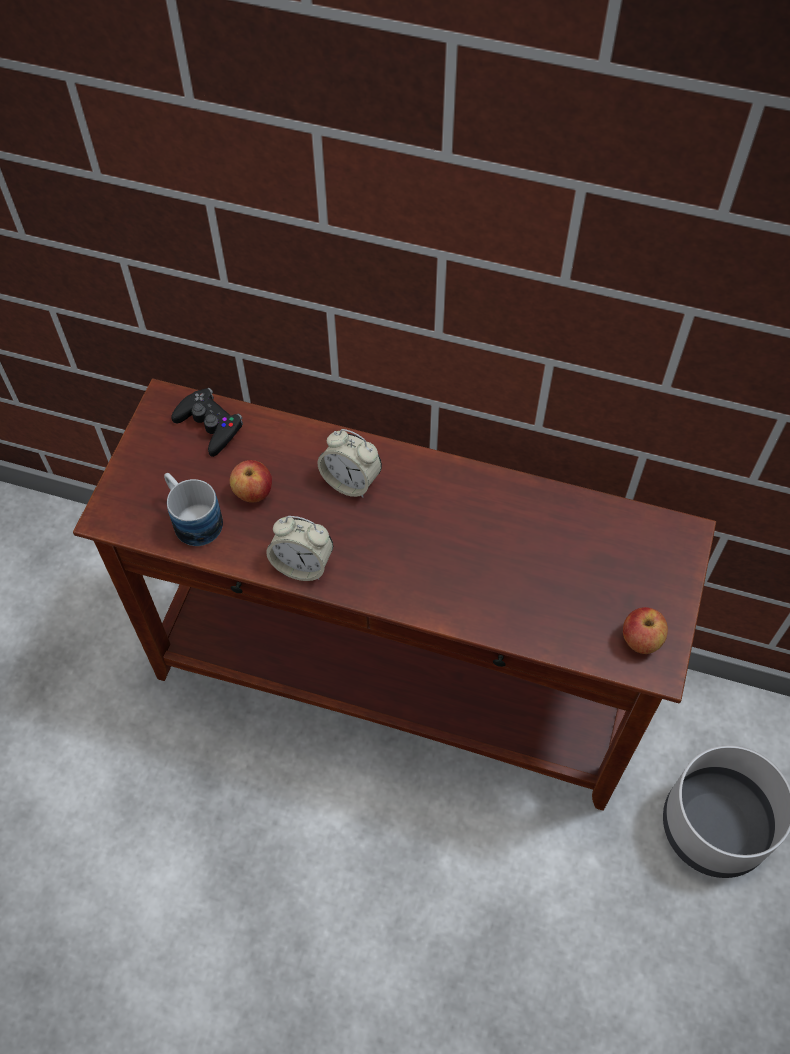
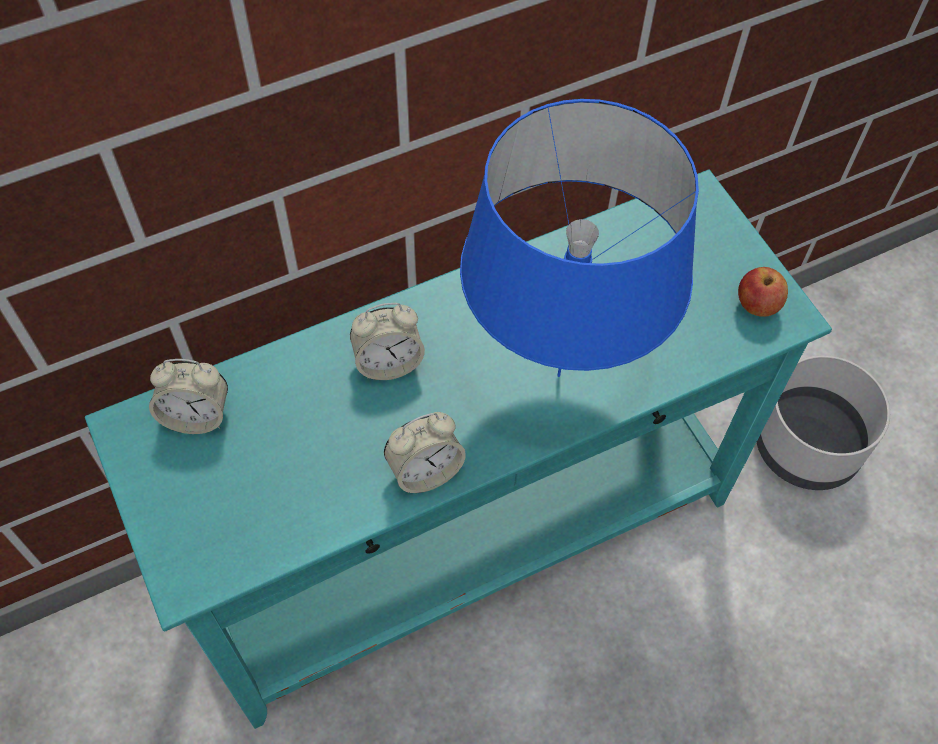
camera: 45 degrees left, 0 degrees up
brown console table [73,378,716,811] -> turquoise console table [85,170,832,729]
mug [164,473,223,546] -> none
black game controller [171,388,243,457] -> alarm clock [149,359,228,434]
apple [230,460,272,503] -> none
none -> blue table lamp [460,99,699,377]

